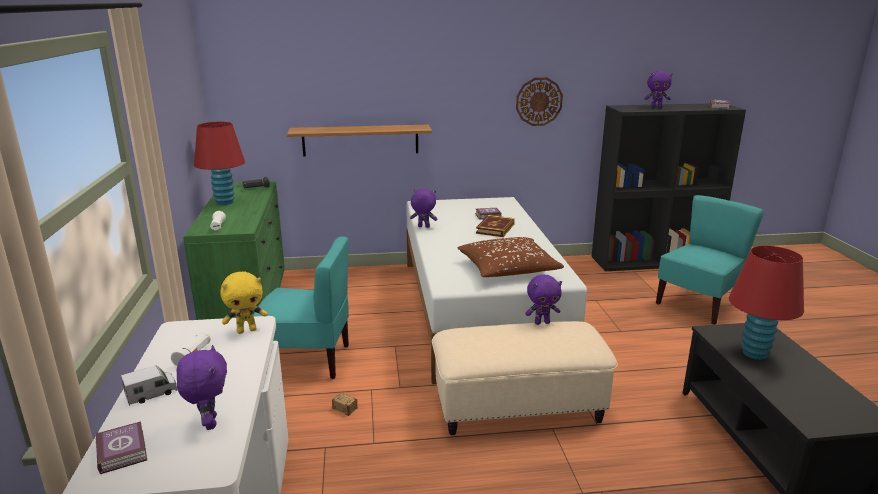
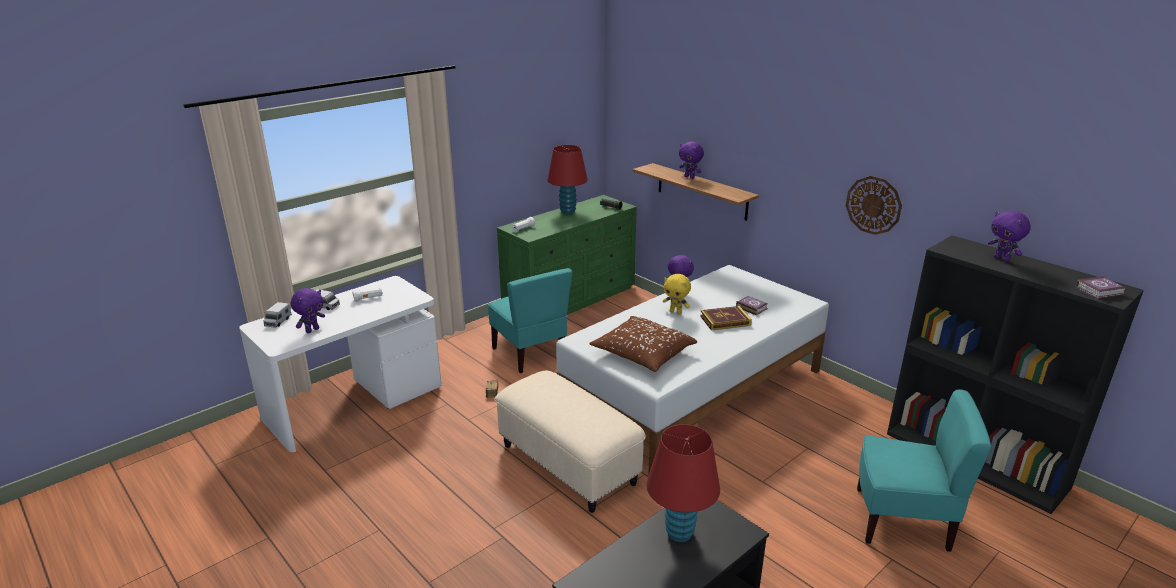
camera: 55 degrees right, 5 degrees up
book [95,421,147,474] -> toy truck [263,302,292,328]
yellow plush toy [220,272,268,334] -> yellow plush toy moved to [663,274,691,314]
purple plush toy [525,274,562,325] -> purple plush toy moved to [679,141,704,179]

